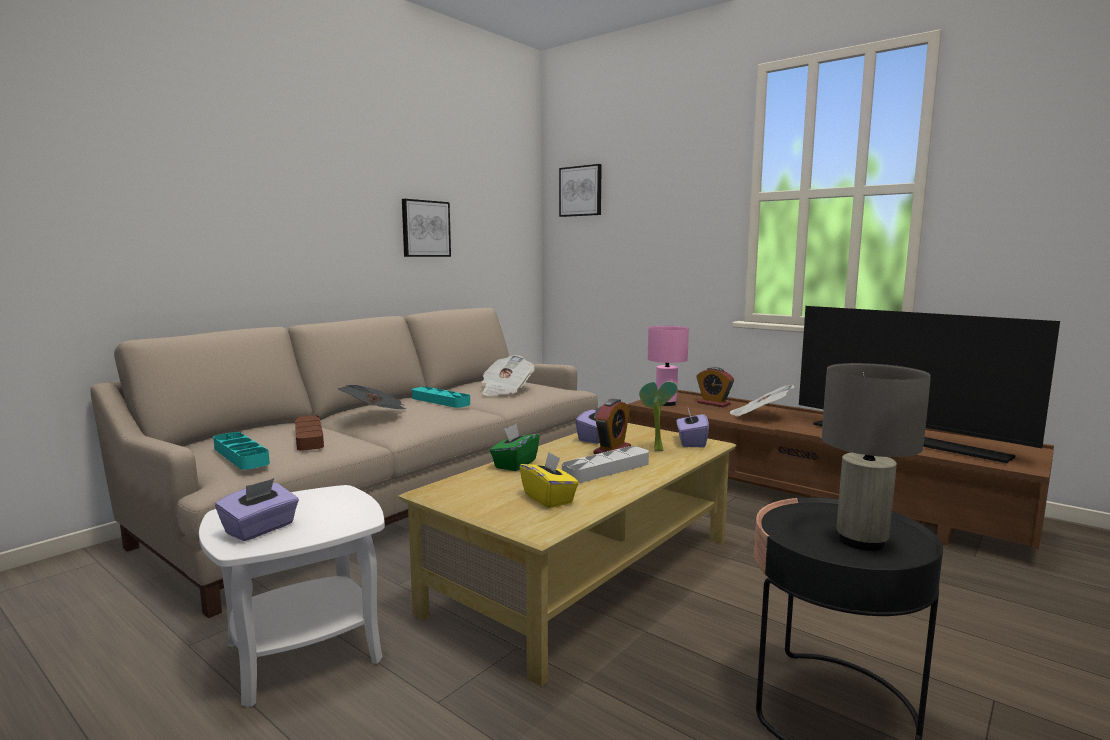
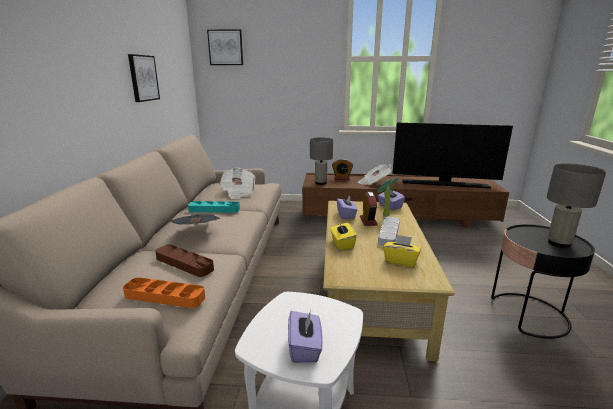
camera: 35 degrees left, 10 degrees up
turquoise tray [213,432,270,470] -> orange tray [123,277,205,308]
green tissue box [490,424,540,471] -> yellow tissue box [330,221,357,250]
pink table lamp [648,326,689,406] -> grey table lamp [310,137,333,185]

